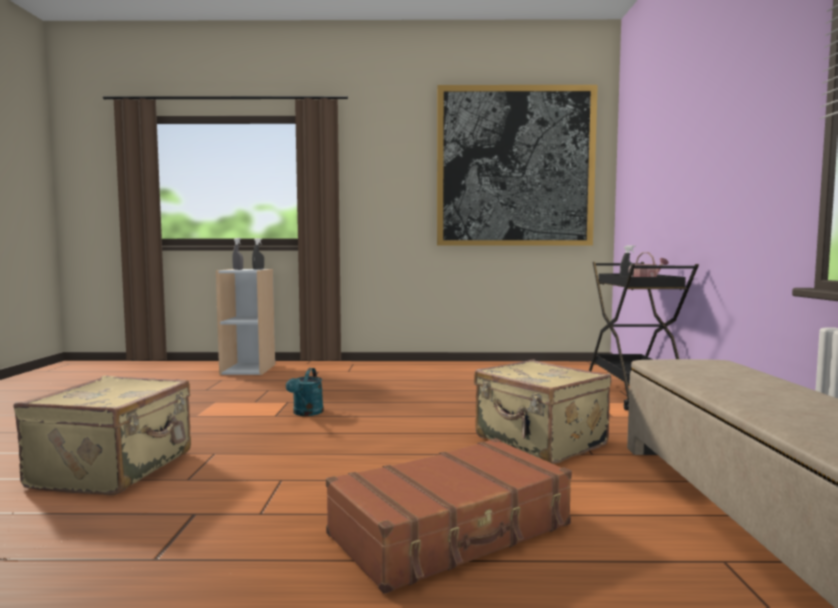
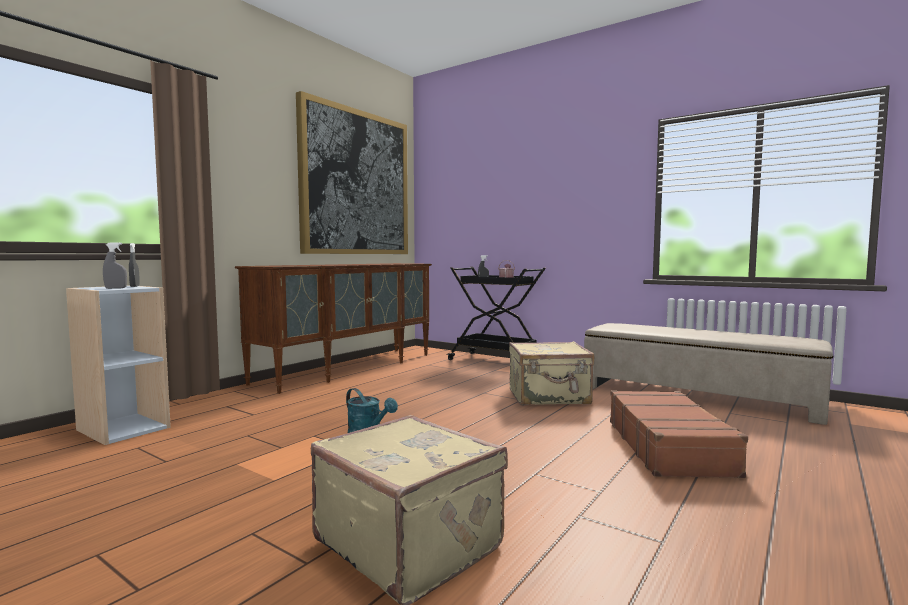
camera: 55 degrees left, 0 degrees up
none -> brown cabinet [235,263,432,394]

